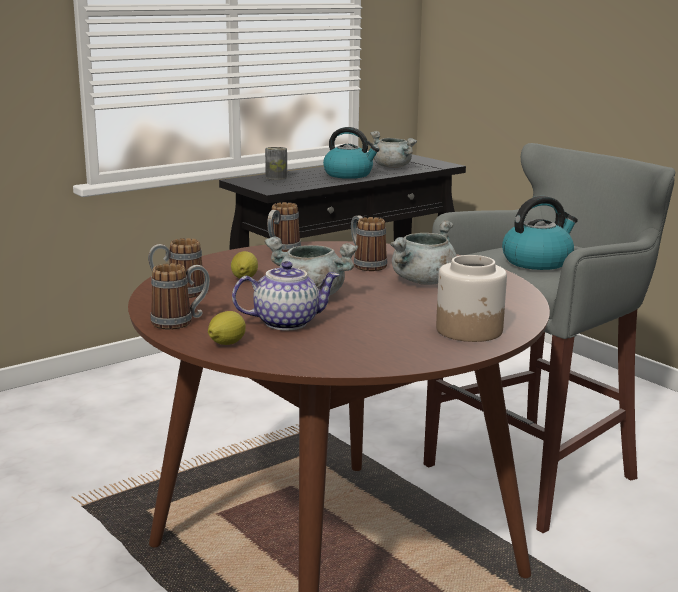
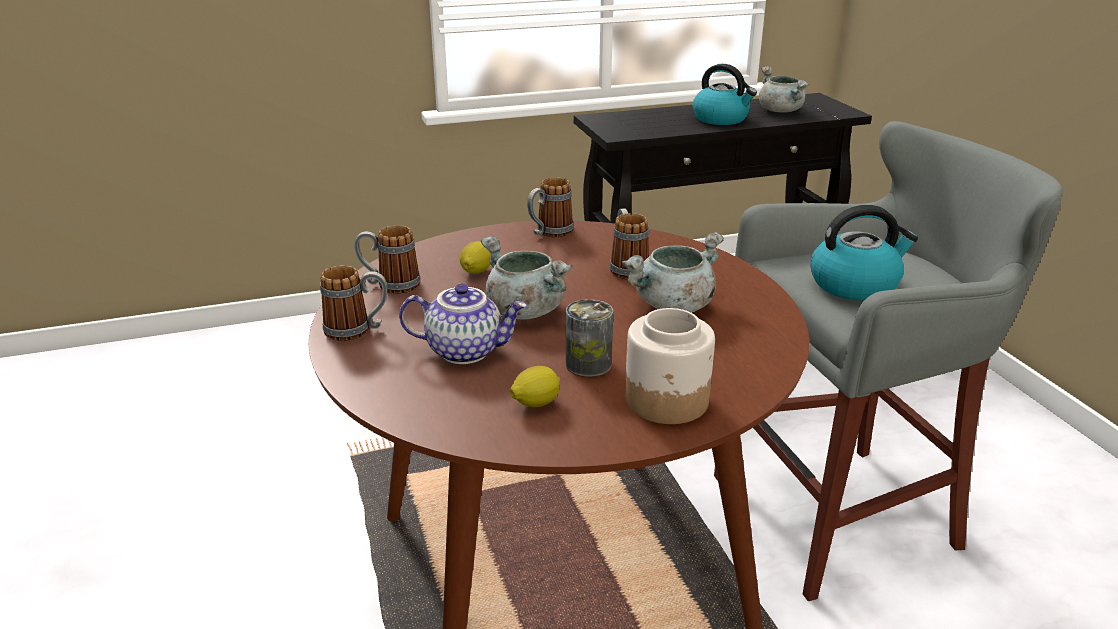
camera: 20 degrees right, 10 degrees up
lemon [208,311,246,345] -> lemon moved to [510,366,560,407]
can [265,147,287,180] -> can moved to [566,299,613,377]

